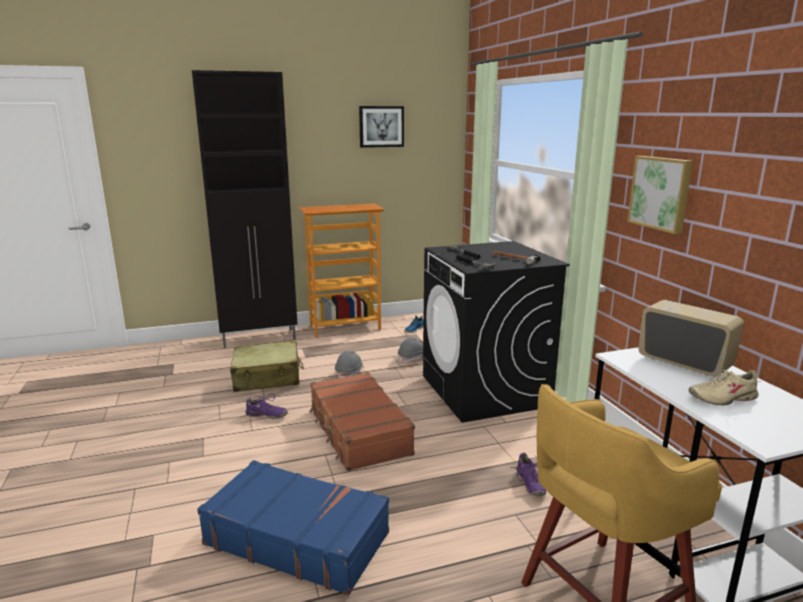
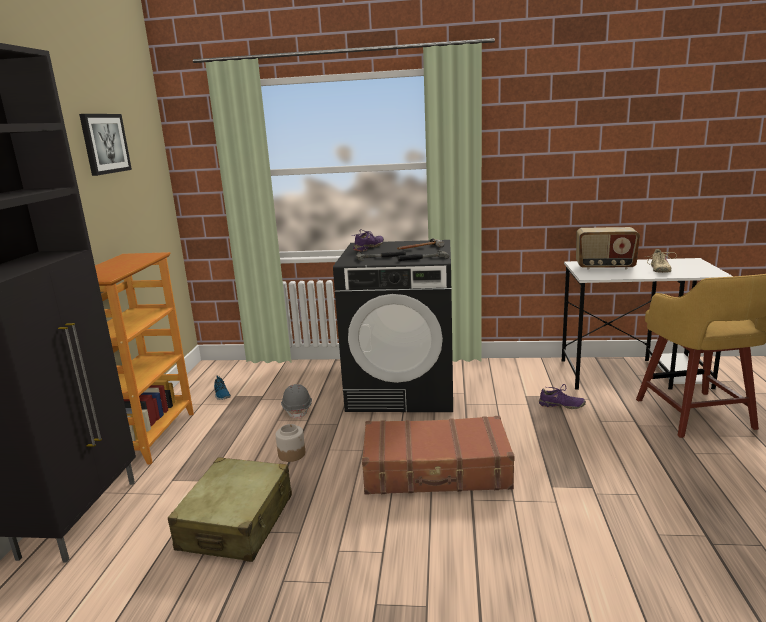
camera: 65 degrees left, 0 degrees up
blue suitcase [197,460,389,596] -> none
purple shoe [246,394,288,419] -> purple shoe moved to [353,229,384,251]
grey hard hat [335,351,363,378] -> jar [276,424,305,462]
picture [627,156,693,234] -> none
radio [638,300,744,377] -> radio turned 150 degrees counterclockwise [576,227,640,270]

